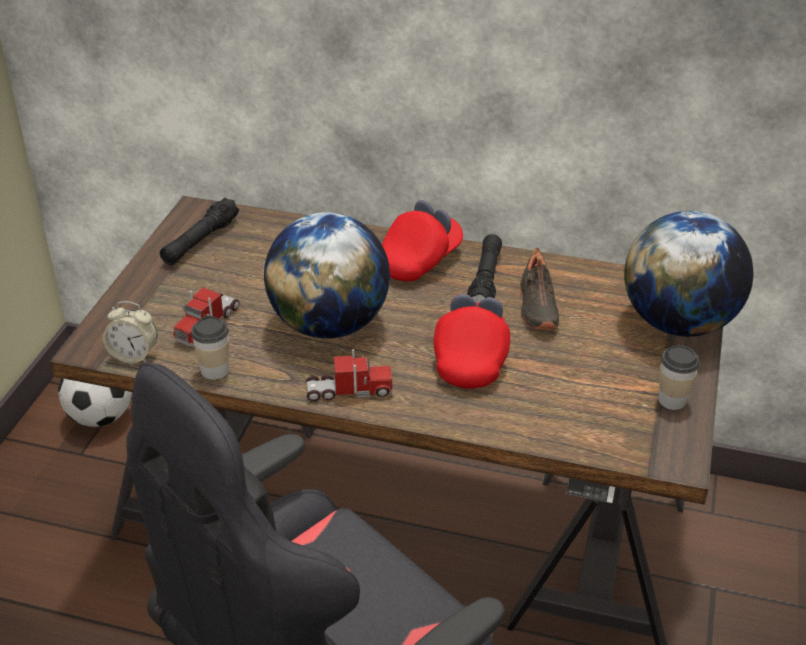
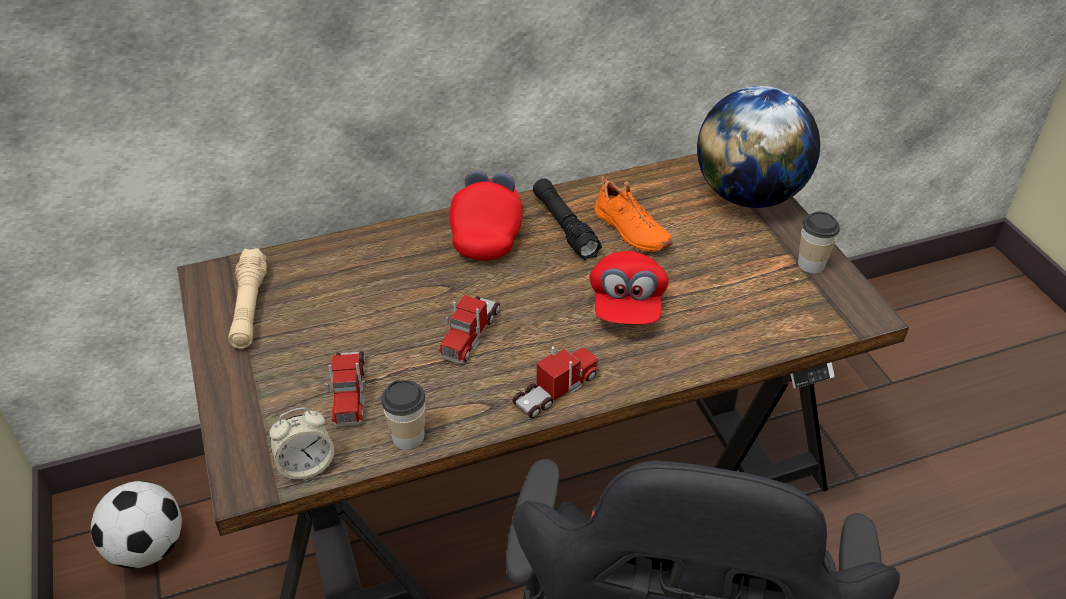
camera: 35 degrees left, 5 degrees up
black flashlight [160,197,239,265] -> beige flashlight [228,248,267,349]
globe [264,212,390,339] -> toy truck [439,295,500,364]
red cap [434,294,510,389] -> red cap turned 150 degrees counterclockwise [589,251,669,324]
black shoe [520,248,559,330] -> orange shoe [594,175,673,252]

